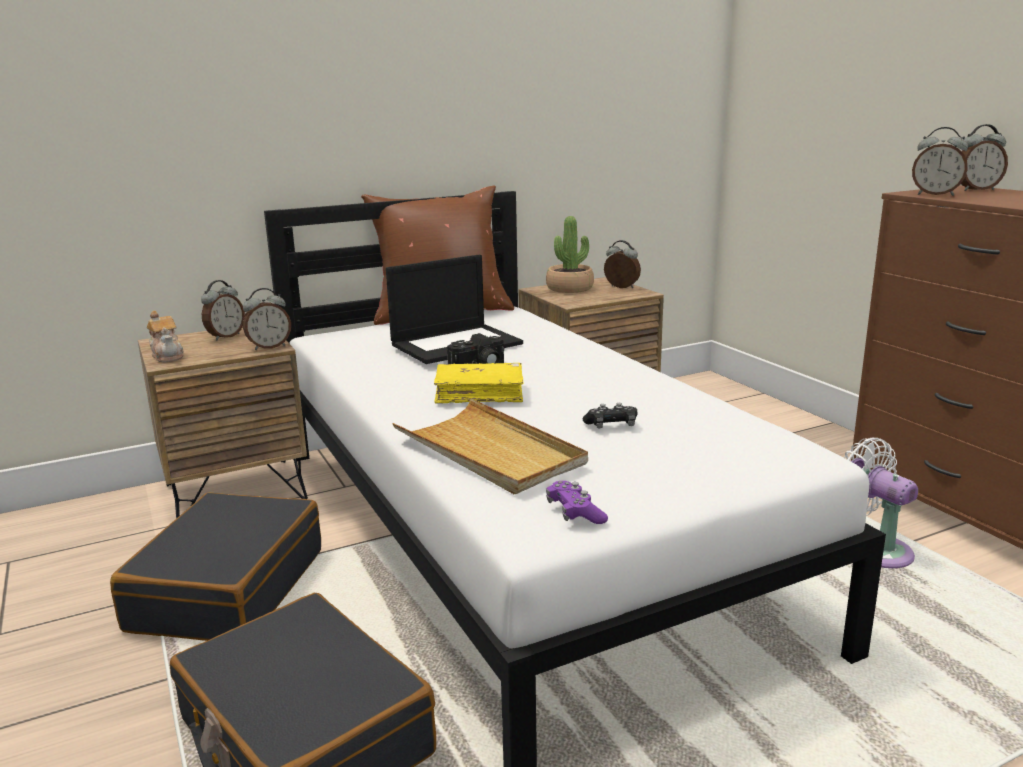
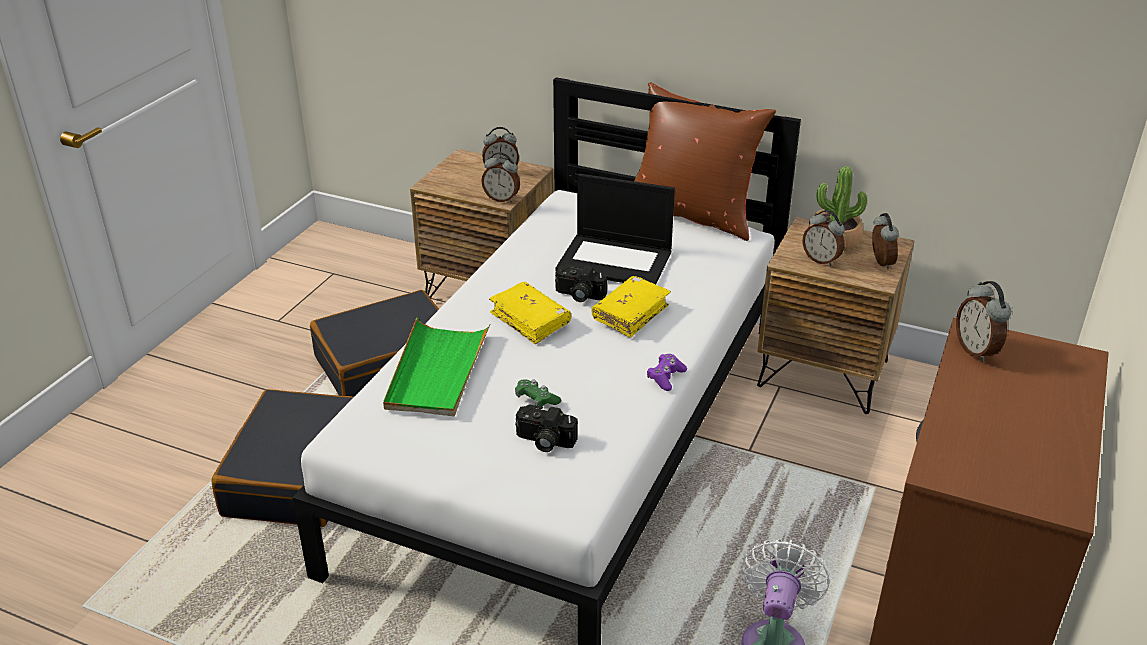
camera: 50 degrees right, 15 degrees up
teapot [147,311,184,363] -> none
beige tray [392,398,588,494] -> green tray [383,318,490,416]
purple game controller [546,481,608,524] -> purple game controller moved to [647,354,687,391]
black game controller [582,403,637,428] -> green game controller [515,379,561,407]
alarm clock [961,124,1008,191] -> alarm clock moved to [803,210,845,266]
none -> camera [515,405,578,452]
none -> yellow book [592,276,671,338]

